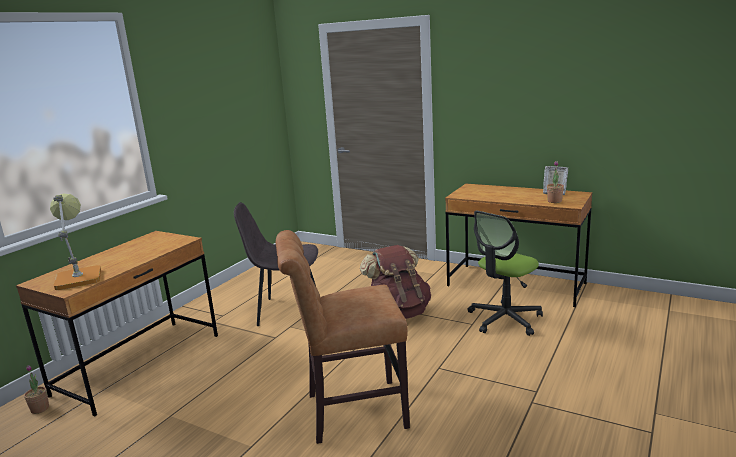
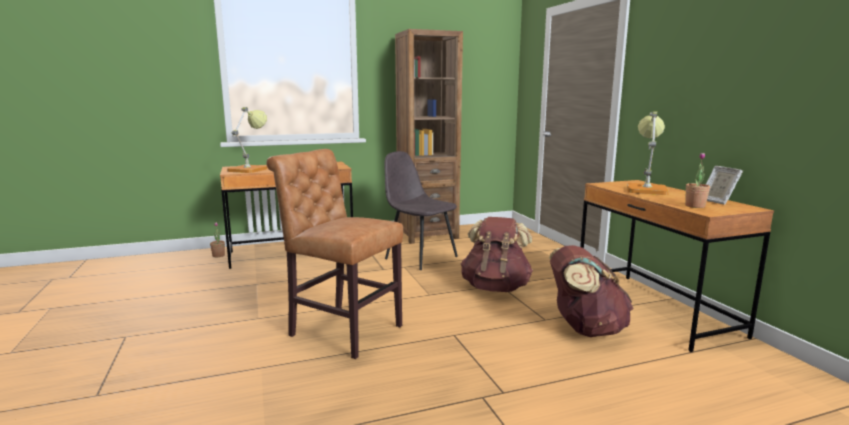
camera: 40 degrees right, 5 degrees down
office chair [467,210,543,336] -> brown backpack [549,245,634,337]
none -> brown bookcase [395,29,463,244]
none -> table lamp [627,111,669,195]

